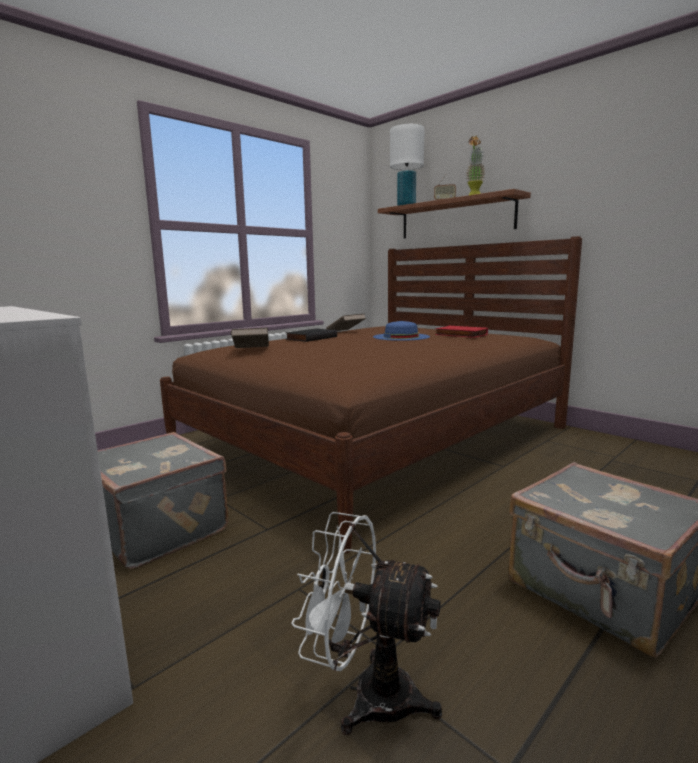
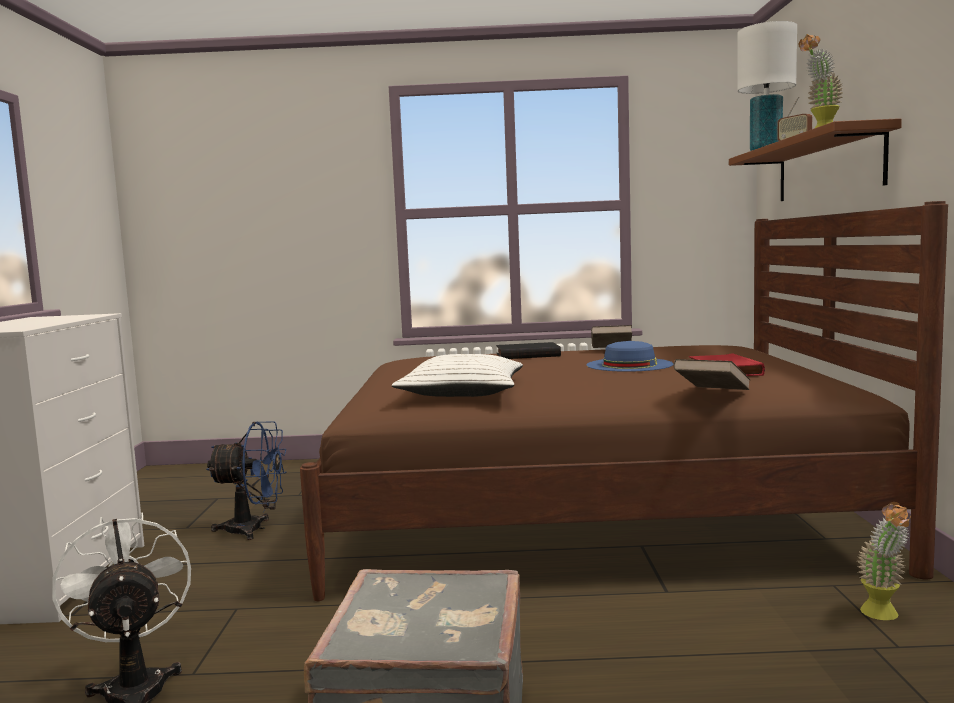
camera: 45 degrees right, 5 degrees down
grey suitcase [98,432,229,569] -> blue fan [206,421,287,540]
brown book [231,327,269,348] -> brown book moved to [673,359,751,390]
none -> white pillow [392,354,523,397]
none -> potted plant [857,502,911,620]

